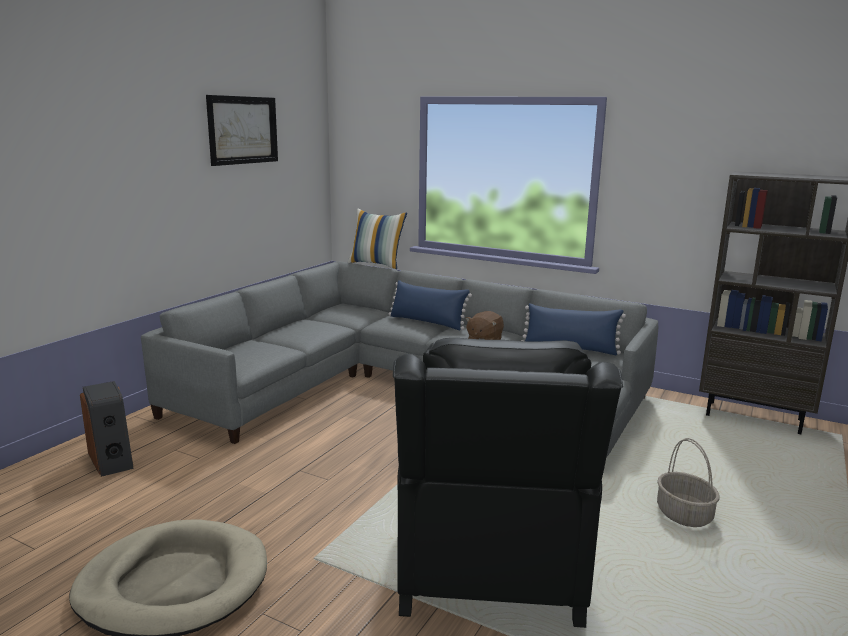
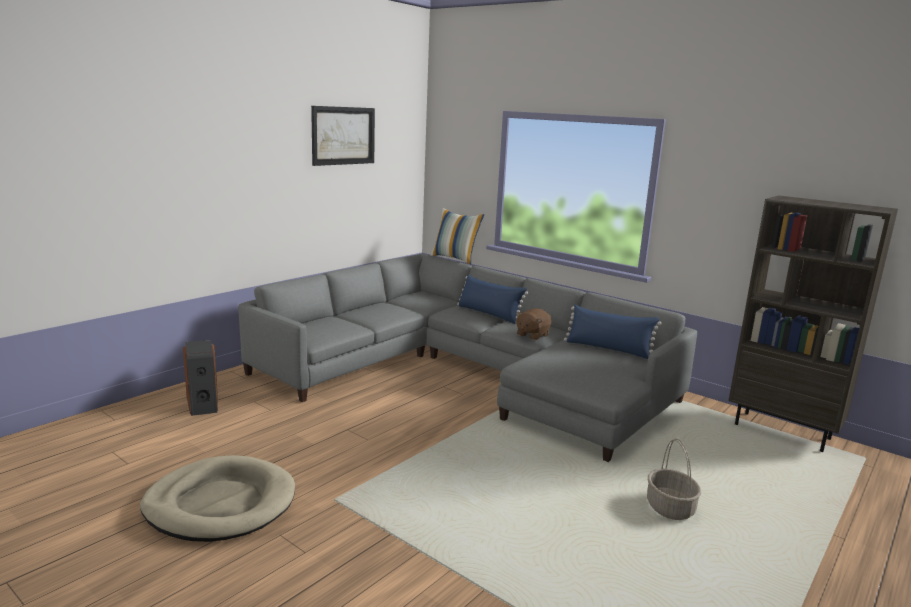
camera: 10 degrees right, 0 degrees up
black armchair [393,338,623,628] -> none

